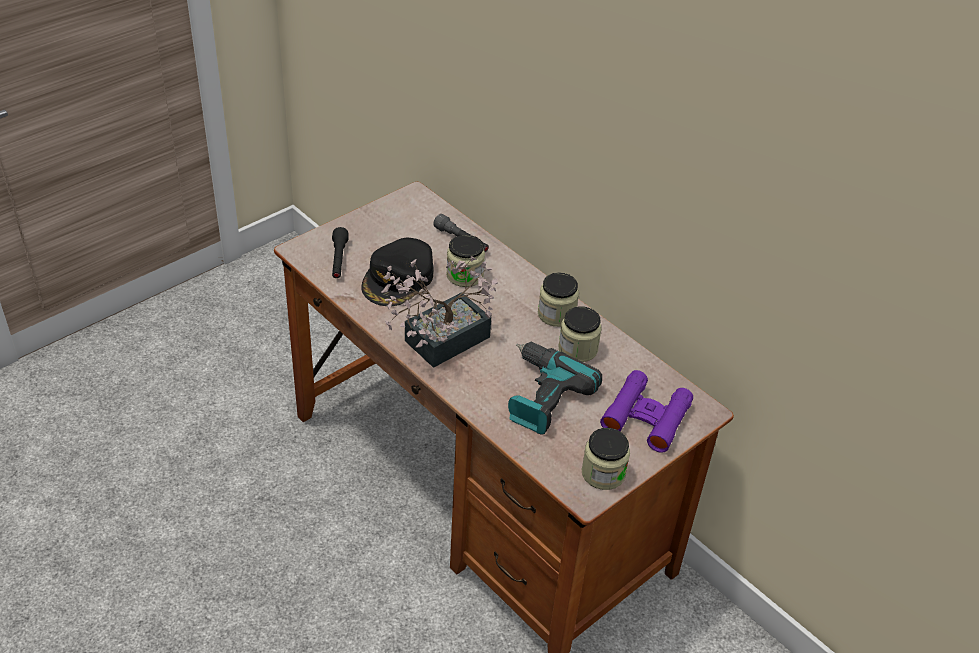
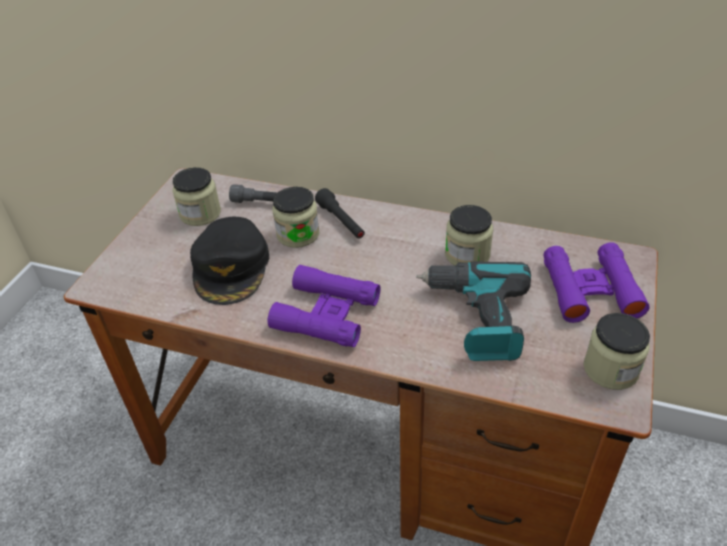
camera: 25 degrees left, 0 degrees up
black flashlight [332,227,349,278] -> black flashlight moved to [315,188,365,239]
potted plant [382,256,498,368] -> purple binoculars [267,265,380,347]
jar [538,272,579,327] -> jar moved to [172,167,221,226]

